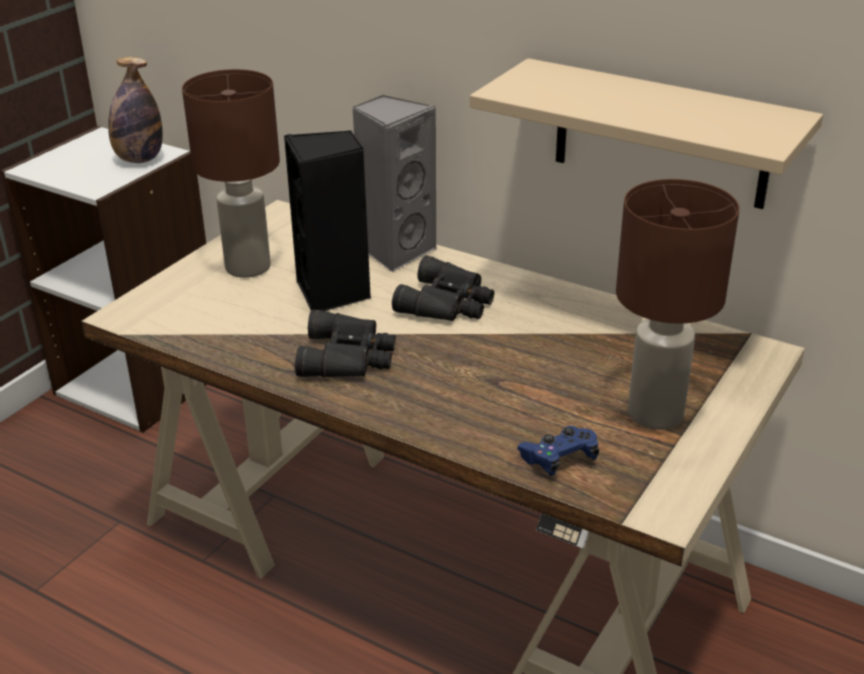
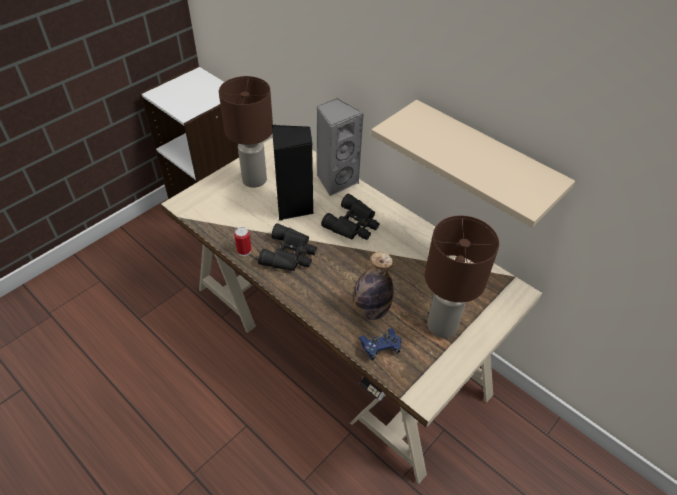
camera: 10 degrees right, 15 degrees up
bottle [108,57,163,163] -> bottle moved to [352,252,394,320]
none -> can [234,227,251,256]

